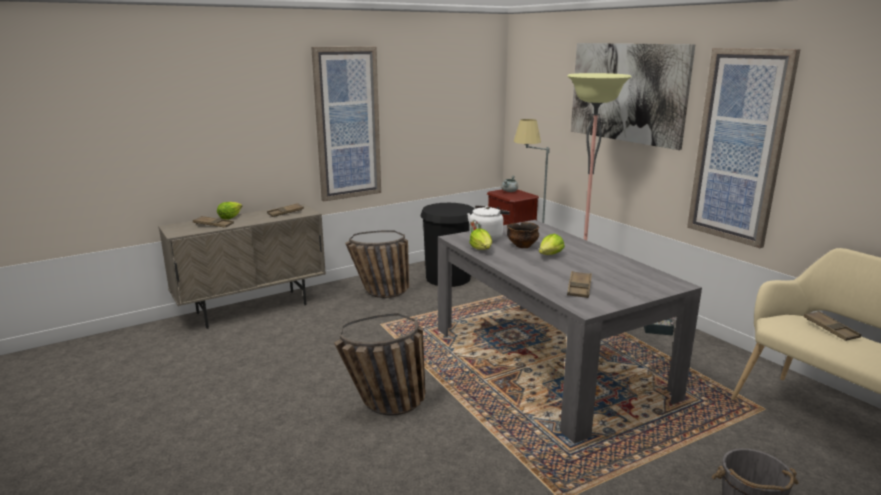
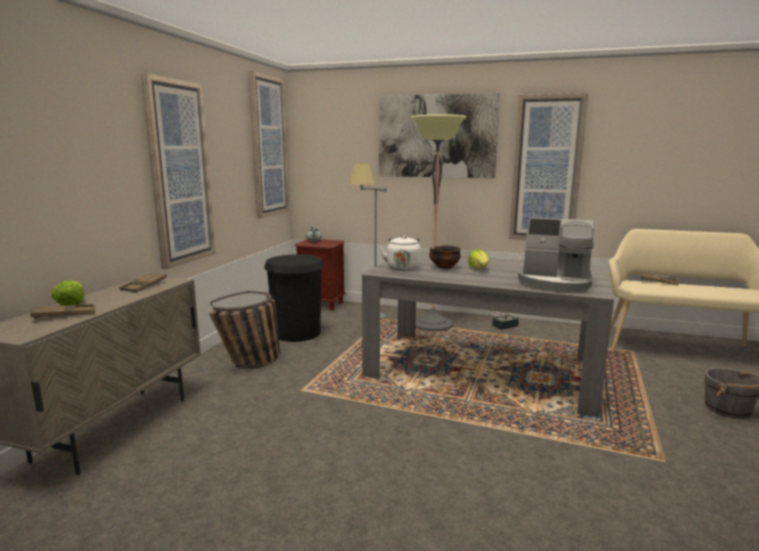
camera: 40 degrees left, 5 degrees down
basket [334,313,426,415] -> none
lettuce [469,228,492,250] -> none
brown tray [567,271,592,298] -> coffee machine [518,218,594,293]
none -> picture [248,71,289,218]

